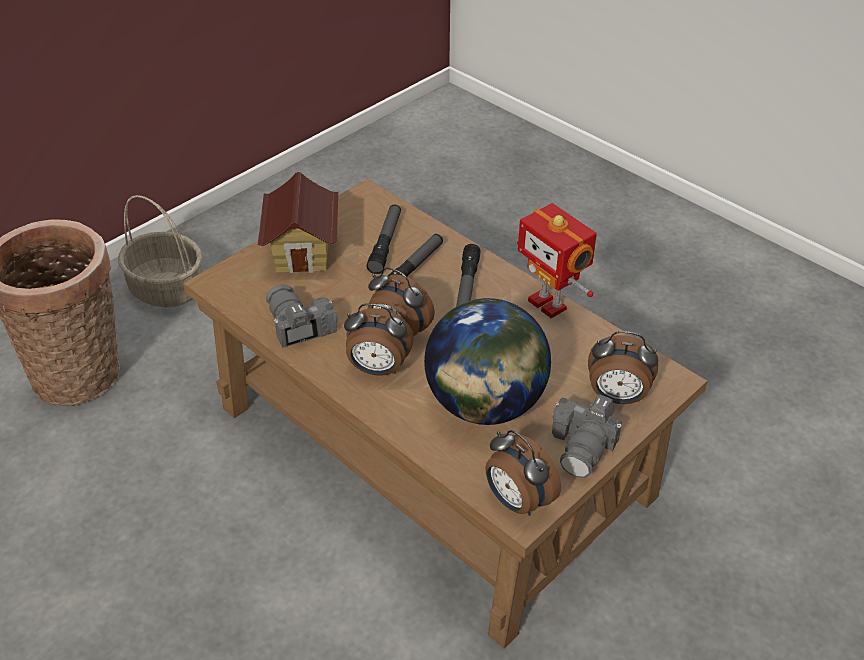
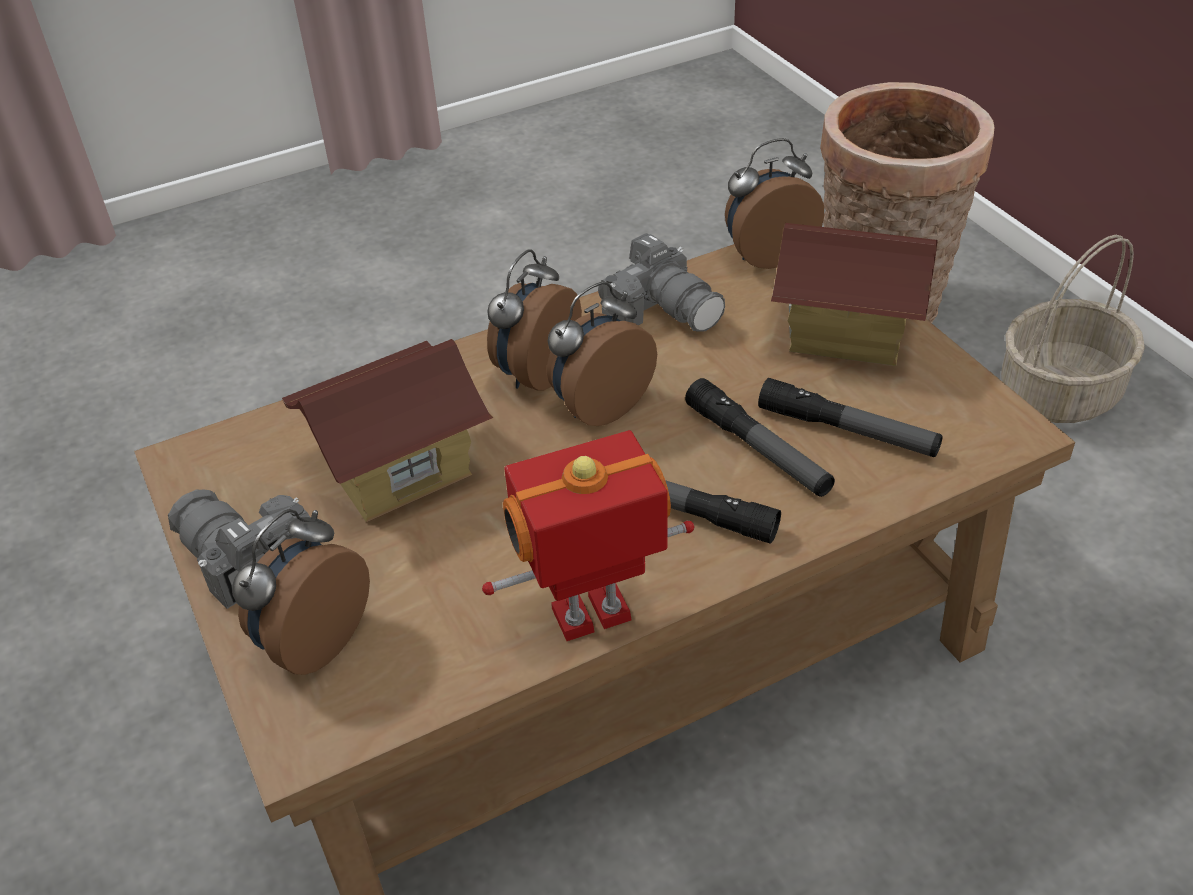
camera: 110 degrees right, 0 degrees up
camera [266,284,338,348] -> camera turned 60 degrees clockwise [598,233,725,332]
globe [424,298,551,425] -> toy house [282,339,493,522]
alarm clock [485,430,561,516] -> alarm clock moved to [725,138,824,269]

